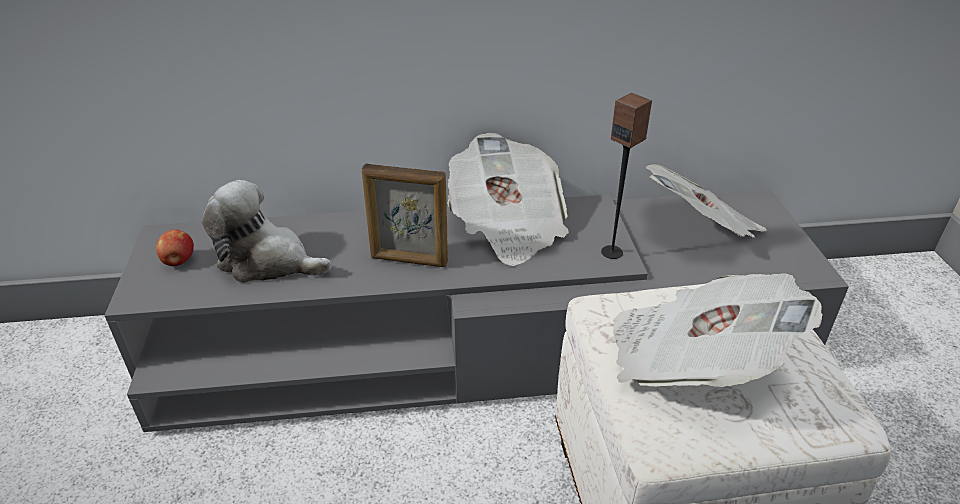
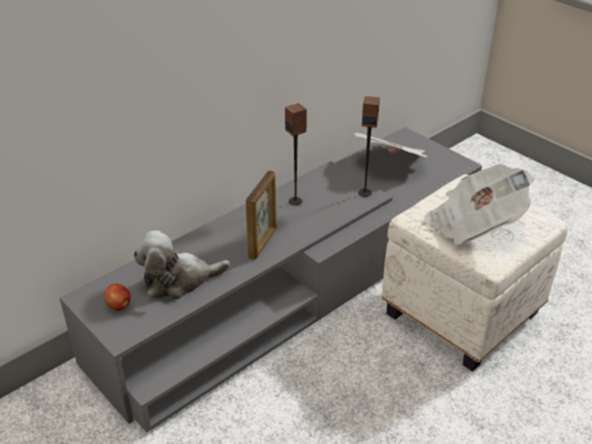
camera: 35 degrees left, 0 degrees up
picture frame [362,163,448,267] -> picture frame turned 45 degrees counterclockwise [246,171,276,260]
newspaper [447,133,569,266] -> speaker [285,103,307,205]

